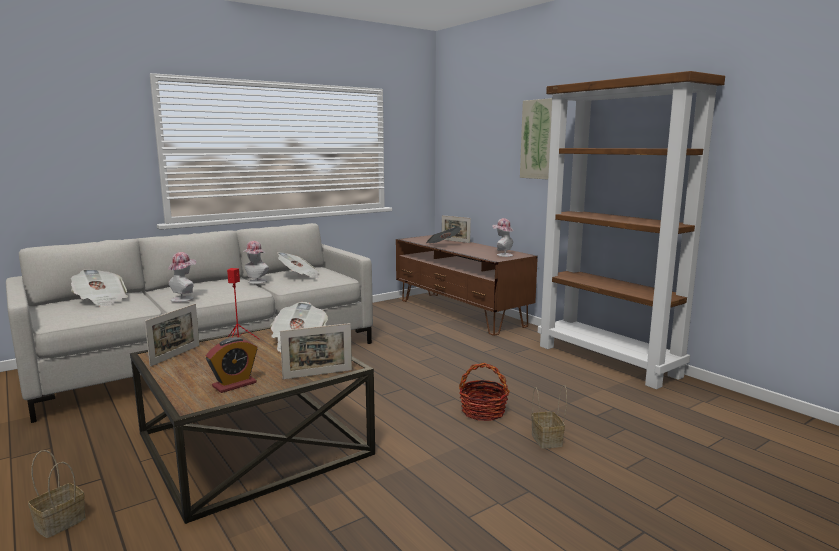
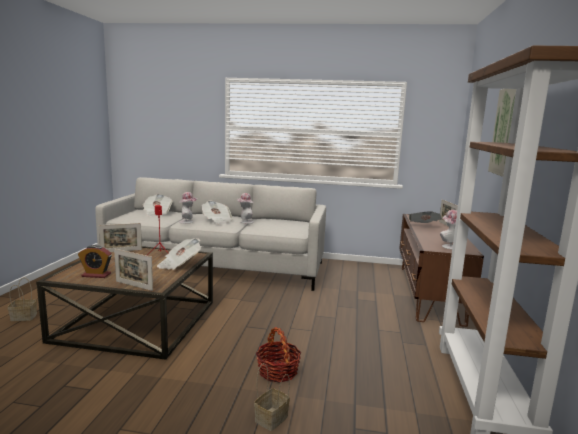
camera: 45 degrees right, 0 degrees up
newspaper [277,252,319,279] -> newspaper moved to [202,201,233,225]

